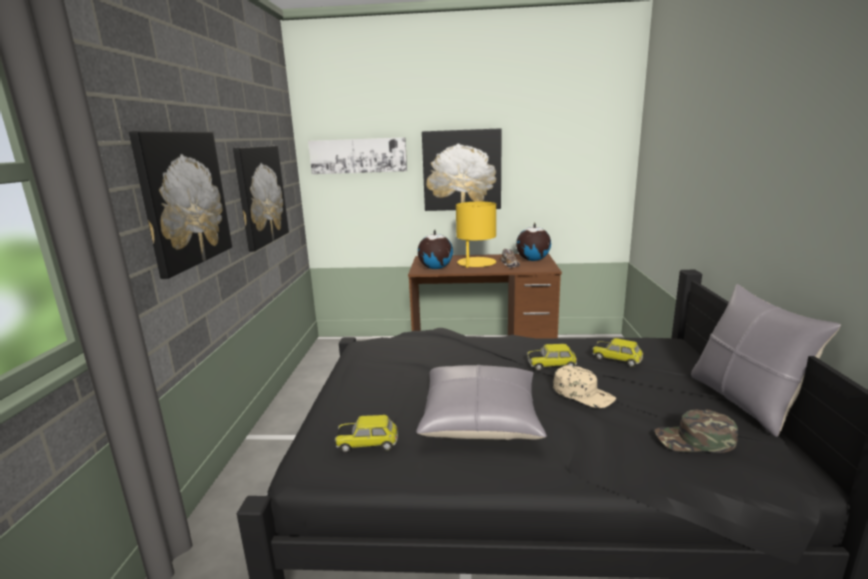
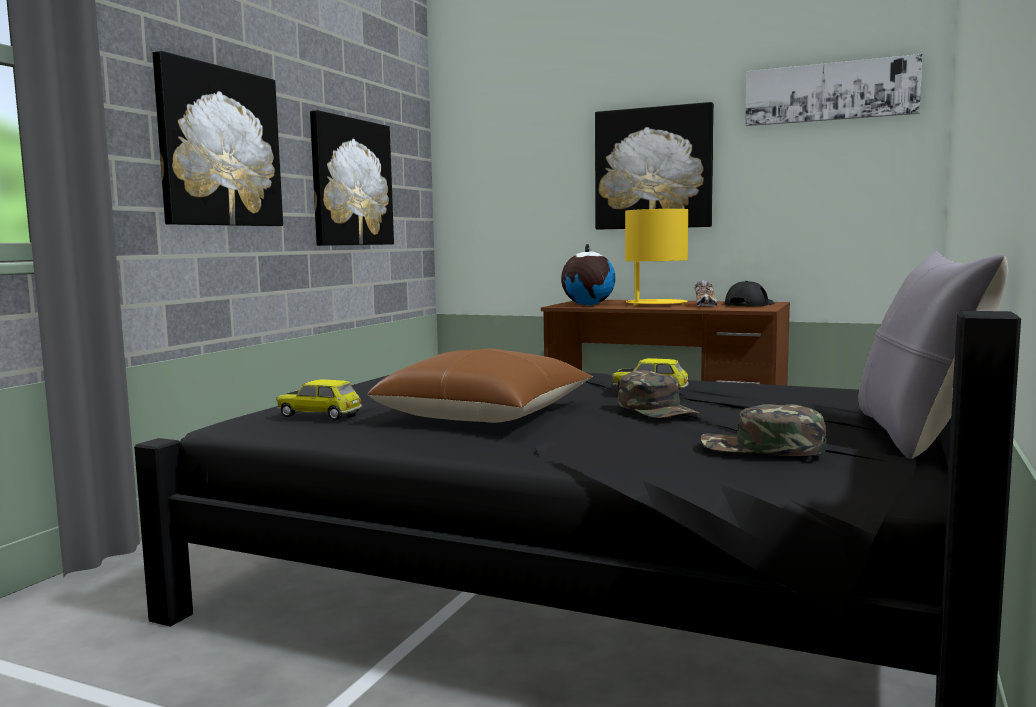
camera: 20 degrees right, 10 degrees down
picture [308,137,407,174] -> picture moved to [745,54,922,126]
grey pillow [416,365,547,440] -> brown pillow [367,349,593,423]
globe [516,222,551,261] -> black cap [725,281,775,307]
beige cap [553,365,616,408] -> green cap [618,370,699,418]
toy car [592,338,643,367] -> none

